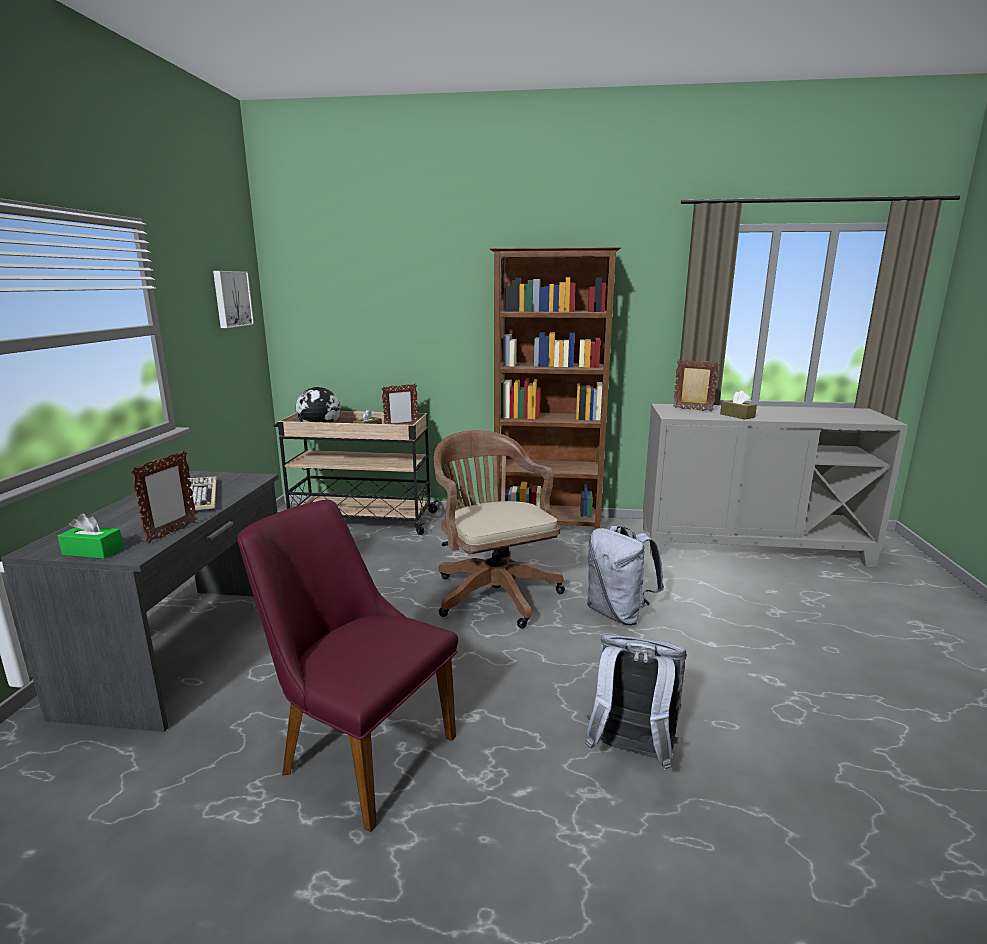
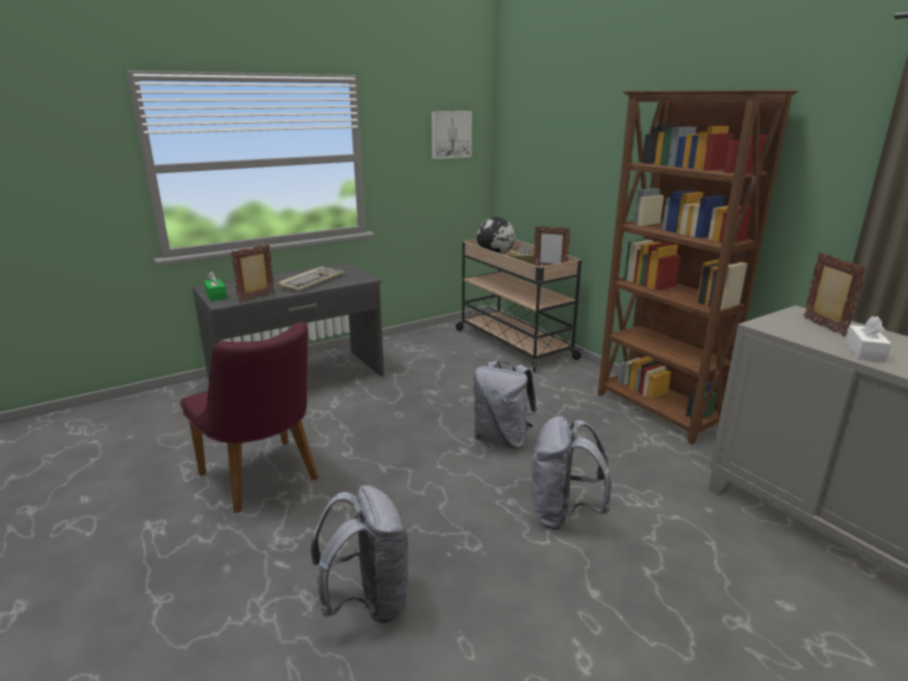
camera: 50 degrees right, 5 degrees up
picture frame [130,450,197,543] -> picture frame turned 150 degrees clockwise [231,244,274,303]
purple chair [237,500,458,832] -> purple chair turned 150 degrees clockwise [181,322,318,513]
brown office chair [434,430,565,628] -> grey backpack [473,361,537,449]
brown tissue box [720,390,757,419] -> white tissue box [845,316,891,362]

